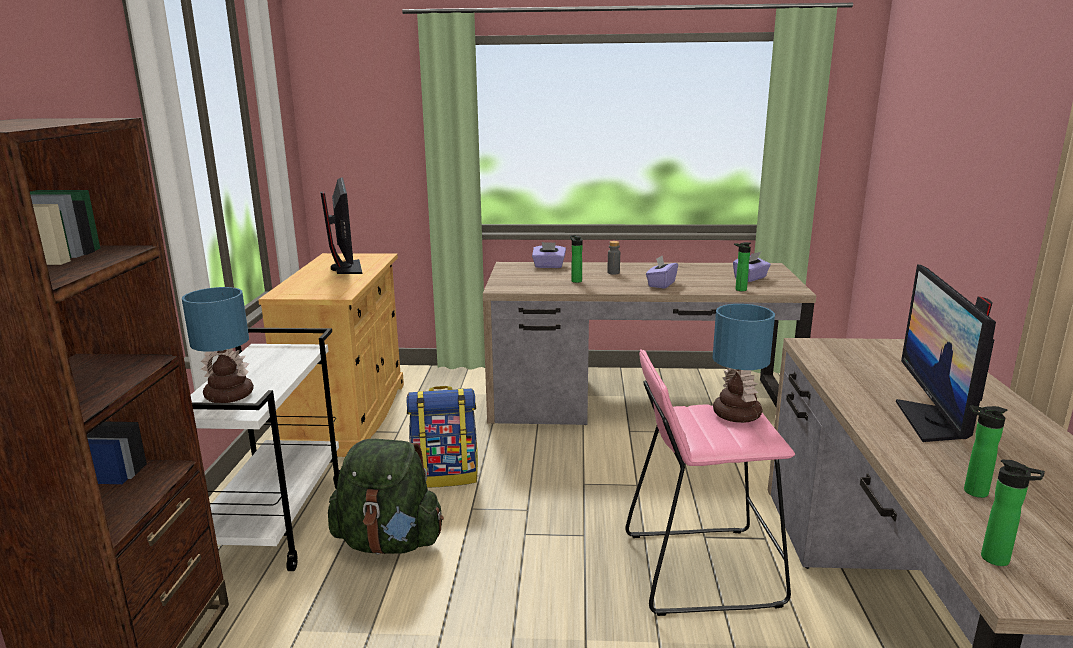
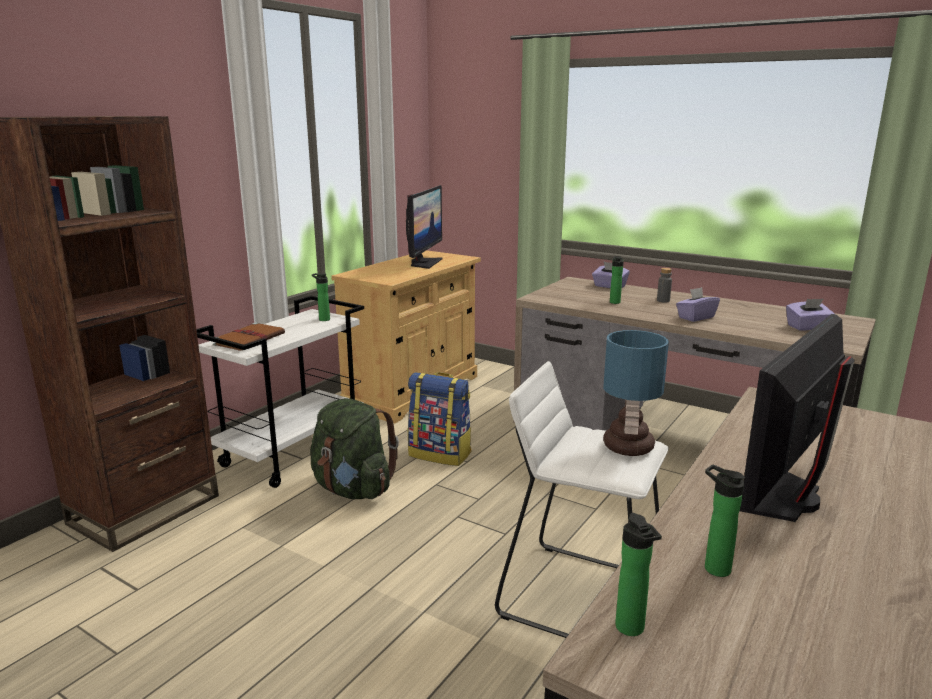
camera: 30 degrees right, 0 degrees up
table lamp [182,287,254,403] -> brown book [213,322,285,351]
pink stool [625,349,795,616] -> white stool [495,361,669,638]
bottle [734,242,751,291] -> bottle moved to [312,273,330,321]

